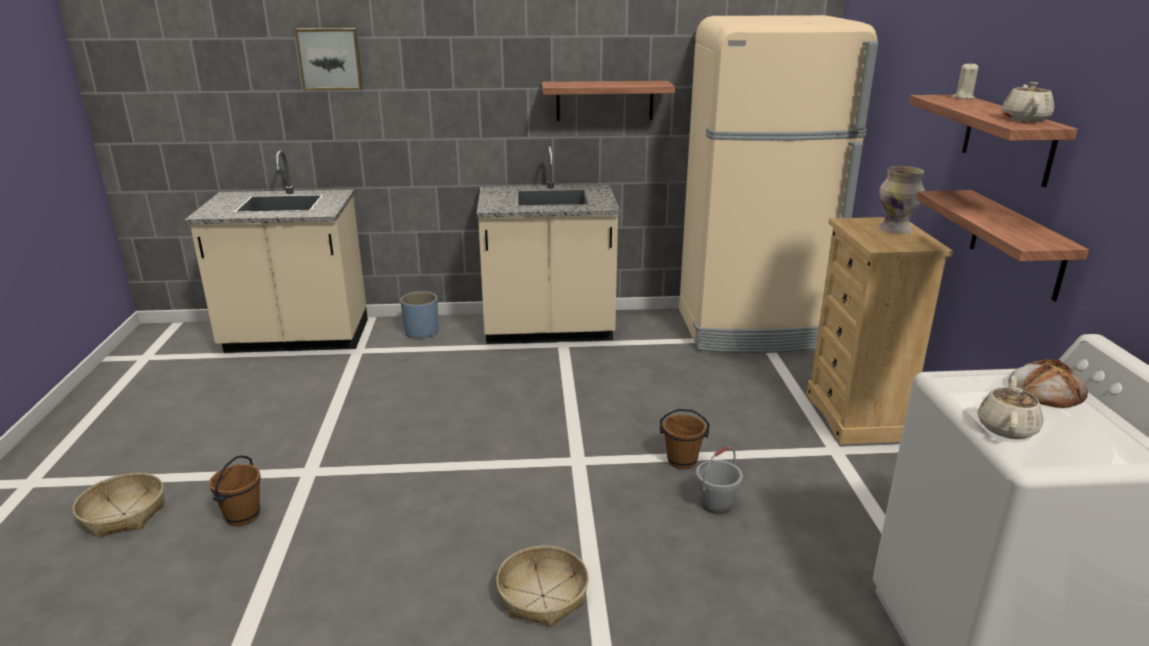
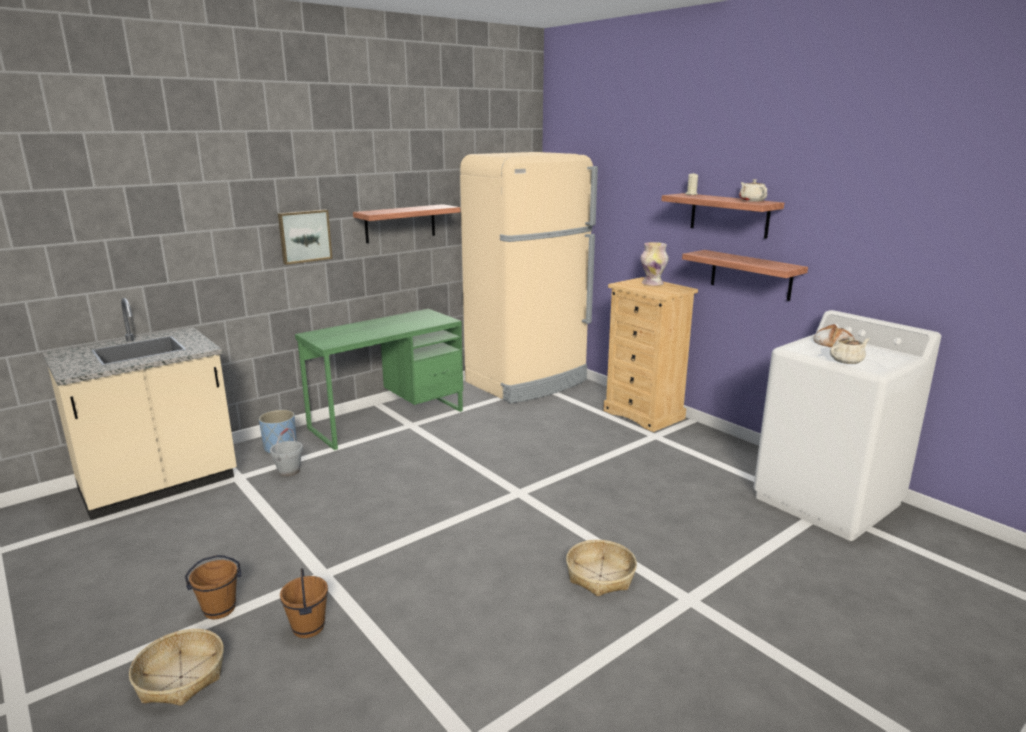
camera: 35 degrees left, 5 degrees down
picture [295,28,363,91] -> picture moved to [278,209,332,265]
beige counter [477,146,620,344] -> green desk [295,309,463,450]
brown bucket [660,409,709,469] -> brown bucket moved to [185,555,241,619]
grey bucket [696,446,743,514] -> grey bucket moved to [270,428,303,476]
beige teapot [978,376,1043,439] -> beige teapot turned 75 degrees clockwise [830,336,870,364]

